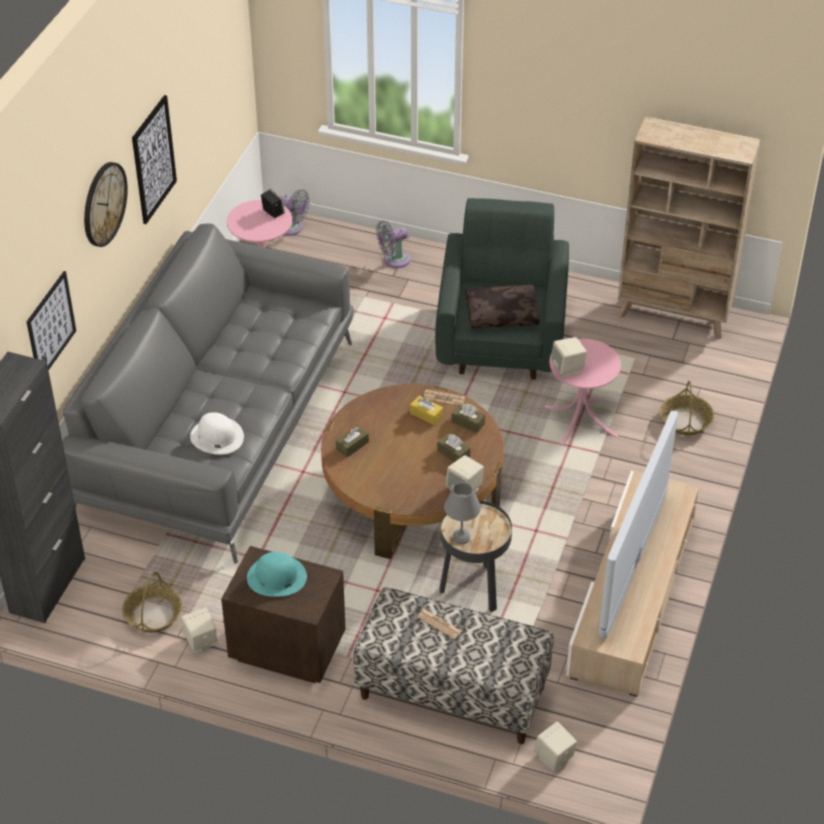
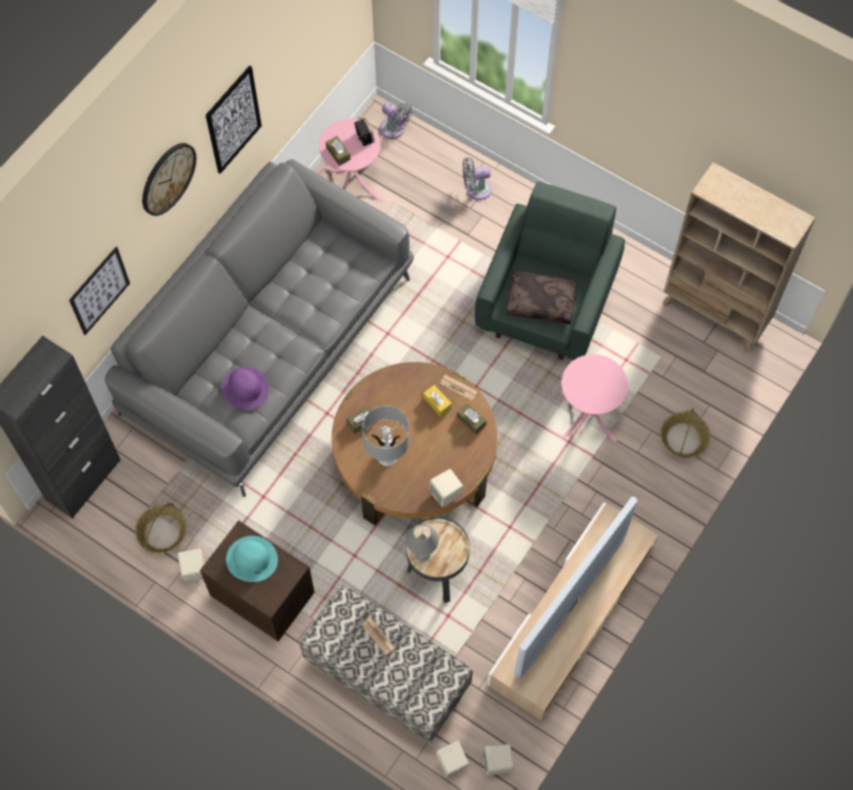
camera: 15 degrees right, 20 degrees up
white hat [190,412,244,455] -> purple hat [222,367,269,410]
brown tissue box [437,434,470,462] -> brown tissue box moved to [326,136,351,166]
beige speaker [551,337,587,378] -> beige speaker moved to [482,744,514,776]
none -> grey table lamp [362,406,410,466]

